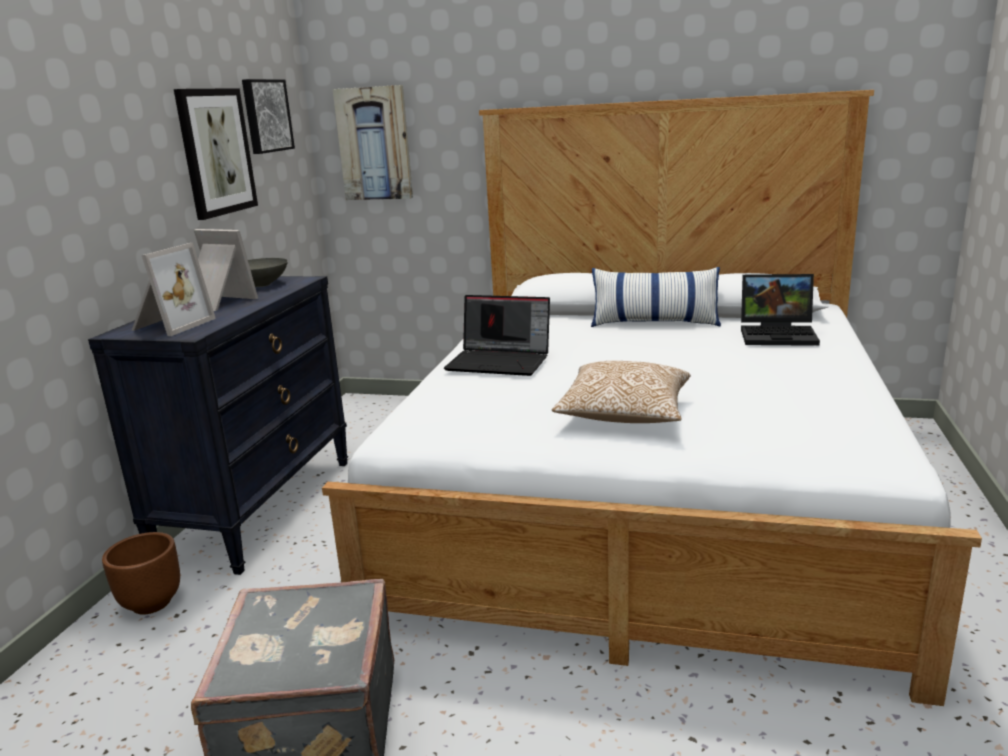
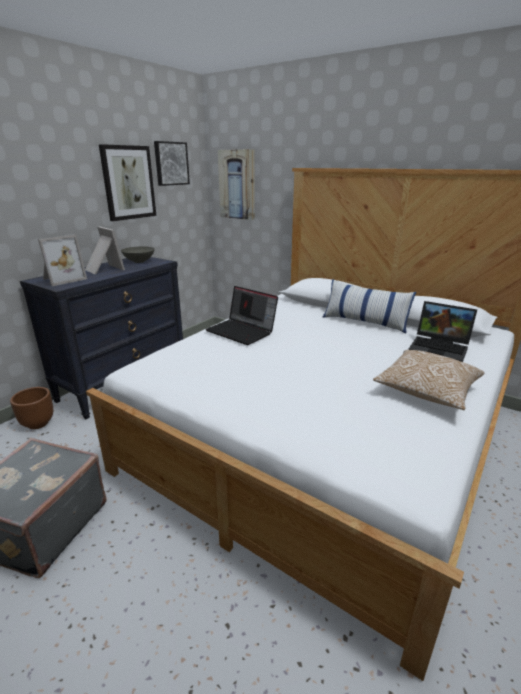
camera: 20 degrees right, 5 degrees up
pillow [552,361,690,423] -> pillow moved to [373,350,484,410]

